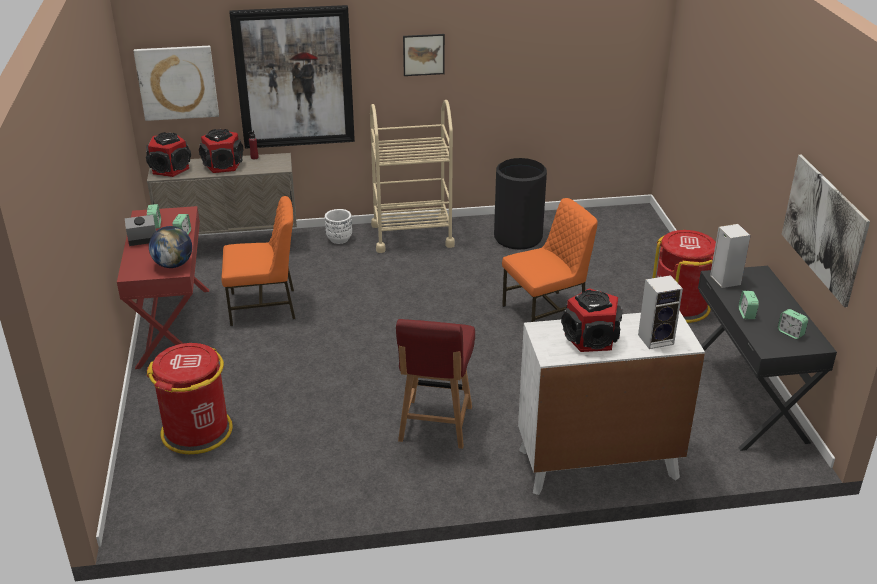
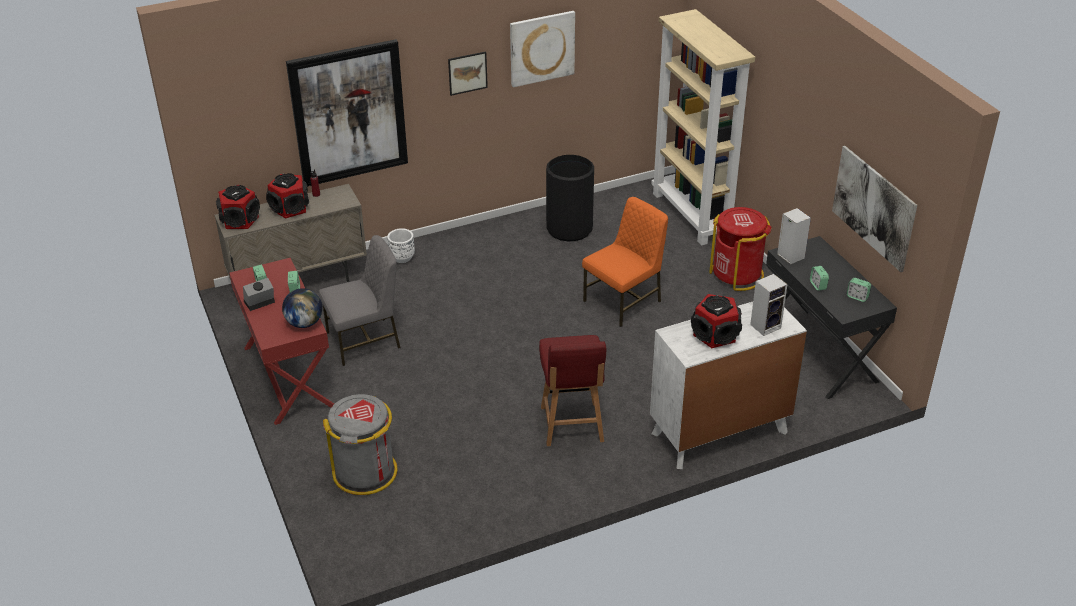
camera: 15 degrees left, 5 degrees up
picture [134,46,219,121] -> picture moved to [510,11,575,87]
red trash can [147,343,233,454] -> grey trash can [323,394,397,495]
orange chair [221,196,295,326] -> grey chair [319,235,400,366]
beige cart [370,100,455,253] -> none
none -> beige bookcase [651,9,755,246]

